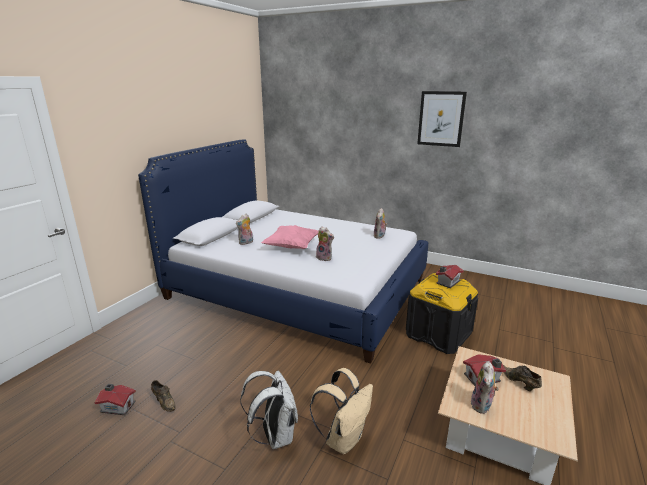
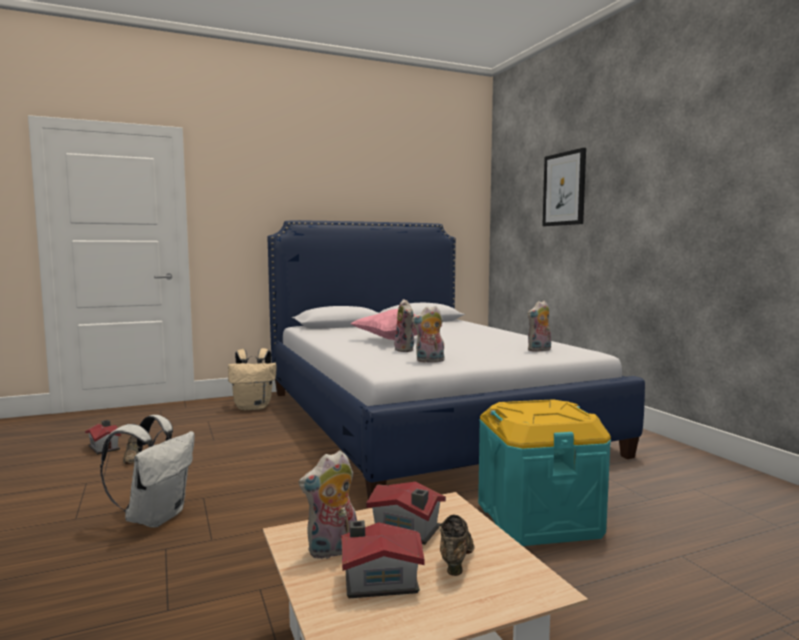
camera: 40 degrees right, 15 degrees down
plush toy [236,214,253,245] -> plush toy moved to [412,306,444,362]
beige backpack [310,368,373,454] -> beige backpack moved to [228,348,277,410]
black storage box [406,273,478,354] -> turquoise storage box [478,399,611,546]
picture [417,91,467,147] -> picture moved to [542,148,586,226]
toy house [436,265,464,288] -> toy house moved to [341,520,425,598]

